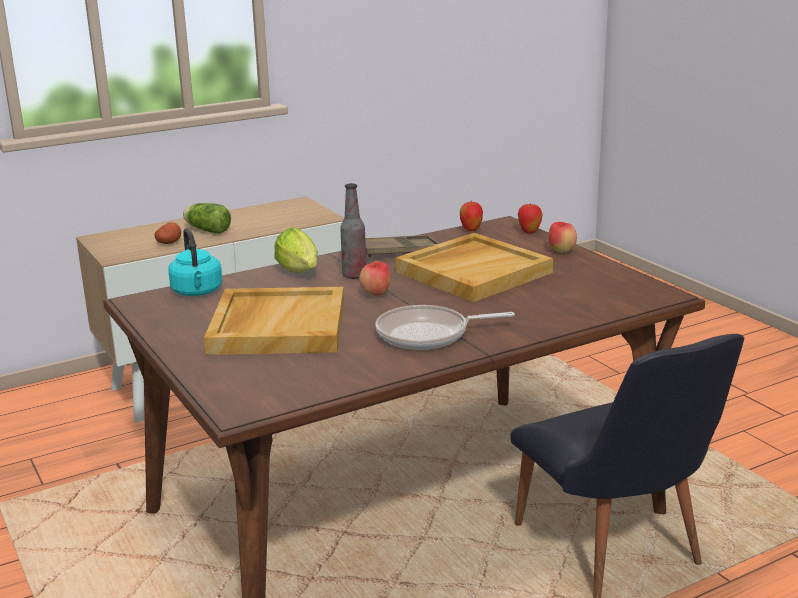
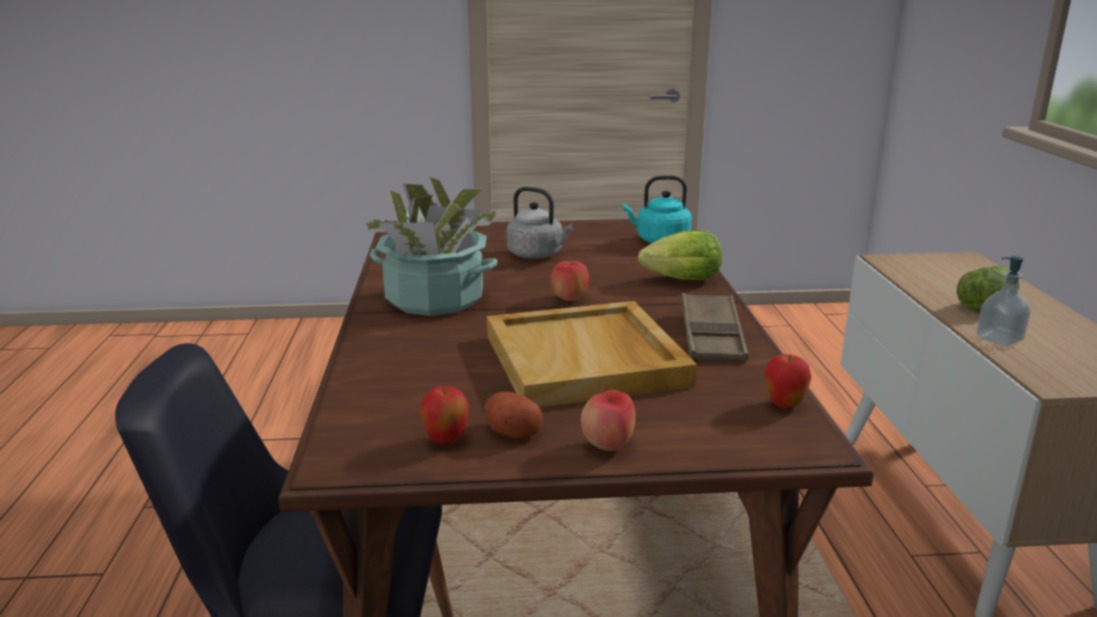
camera: 115 degrees right, 0 degrees up
potato [155,222,181,244] -> potato moved to [484,391,543,439]
beige tray [204,287,344,355] -> grey kettle [507,187,574,259]
bottle [340,183,367,279] -> none
frying pan [375,305,515,350] -> potted plant [363,176,502,316]
apple [518,204,543,234] -> apple moved to [420,386,469,445]
none -> soap dispenser [977,256,1031,347]

